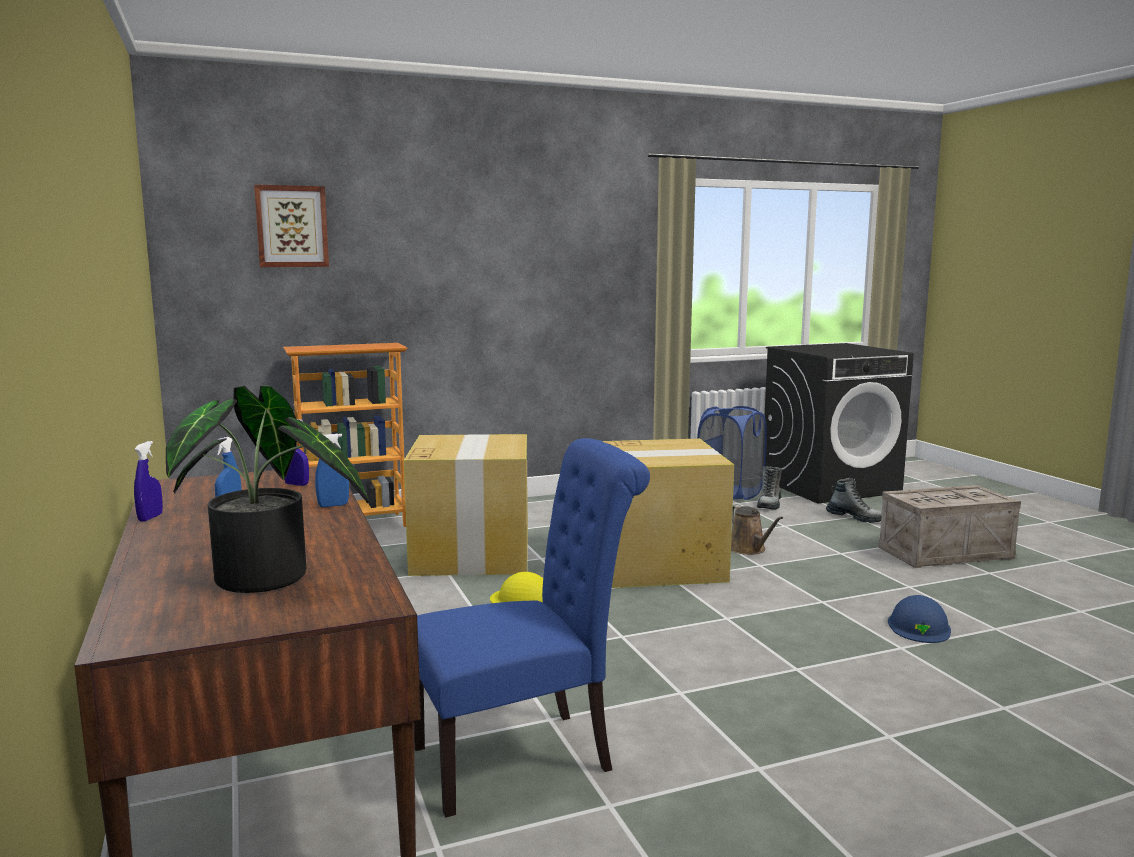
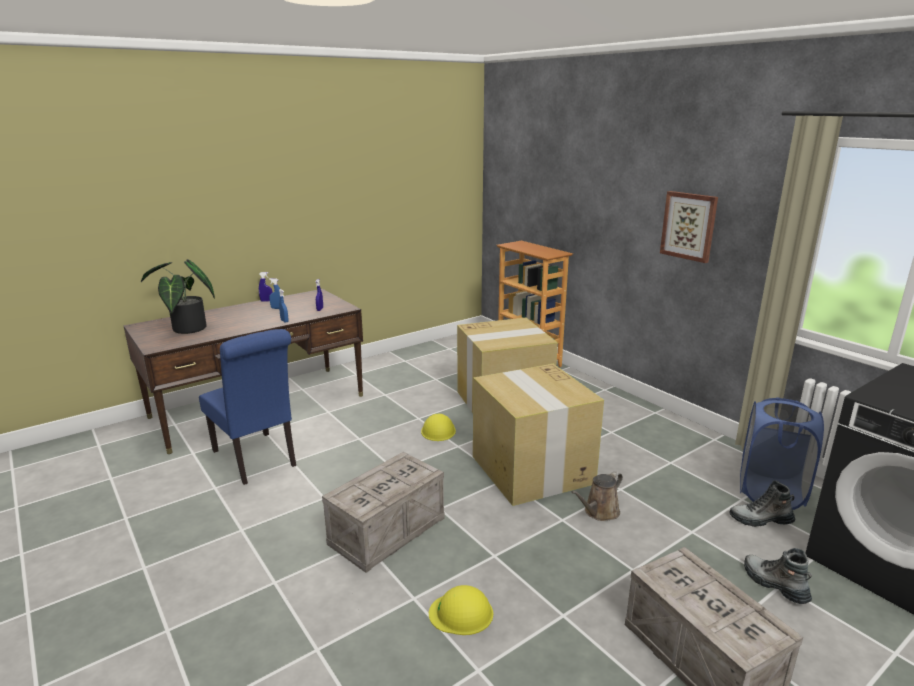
camera: 75 degrees right, 10 degrees up
picture [254,184,329,267] -> picture moved to [660,191,718,263]
boot [826,478,882,523] -> boot turned 135 degrees clockwise [744,548,812,604]
blue hard hat [888,595,951,643] -> yellow hard hat [429,585,493,635]
none -> crate [322,452,445,573]

